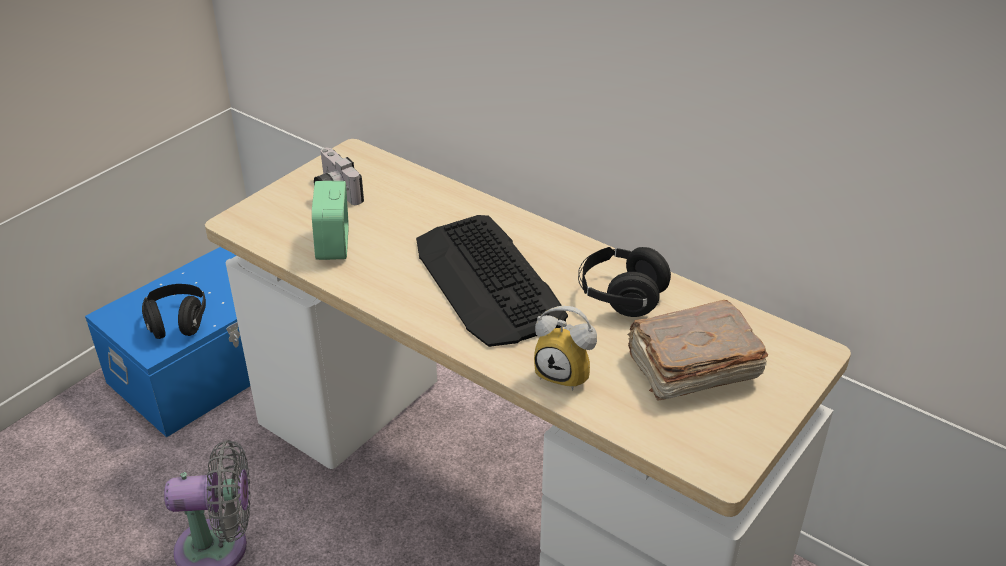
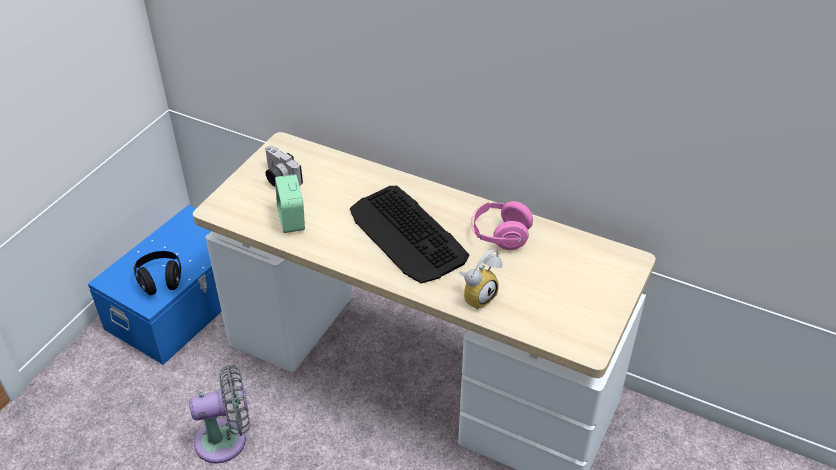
camera: 10 degrees left, 5 degrees up
alarm clock [534,306,597,390] -> alarm clock turned 60 degrees counterclockwise [459,250,502,310]
black headphones [578,247,671,317] -> pink headphones [471,201,533,250]
brown book [627,300,768,401] -> none

